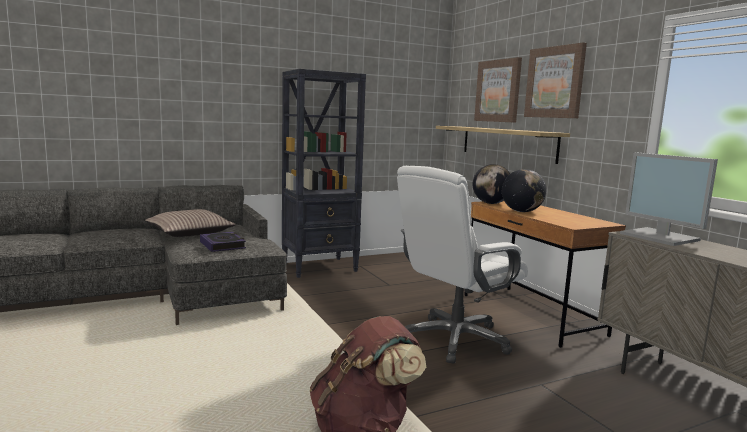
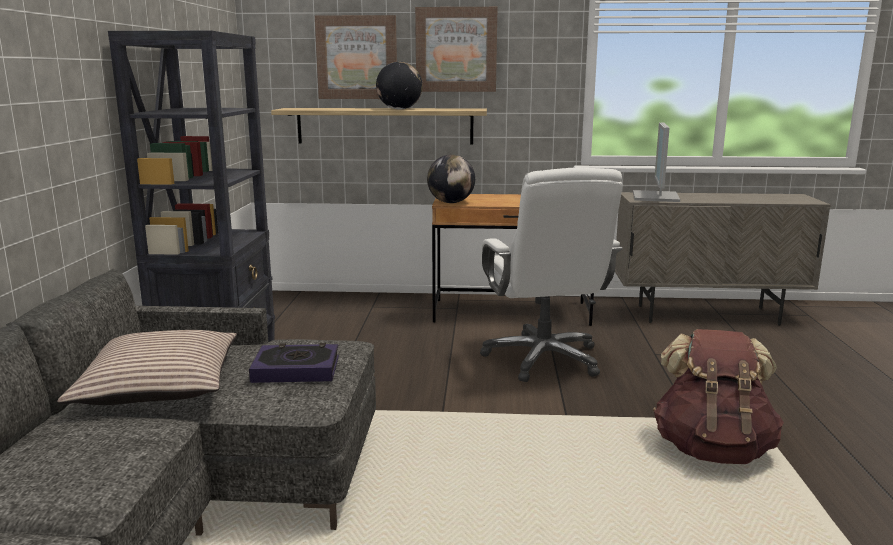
camera: 60 degrees left, 5 degrees up
globe [502,169,547,212] -> globe moved to [376,61,423,109]
monitor [620,152,718,246] -> monitor turned 105 degrees clockwise [633,123,680,202]

